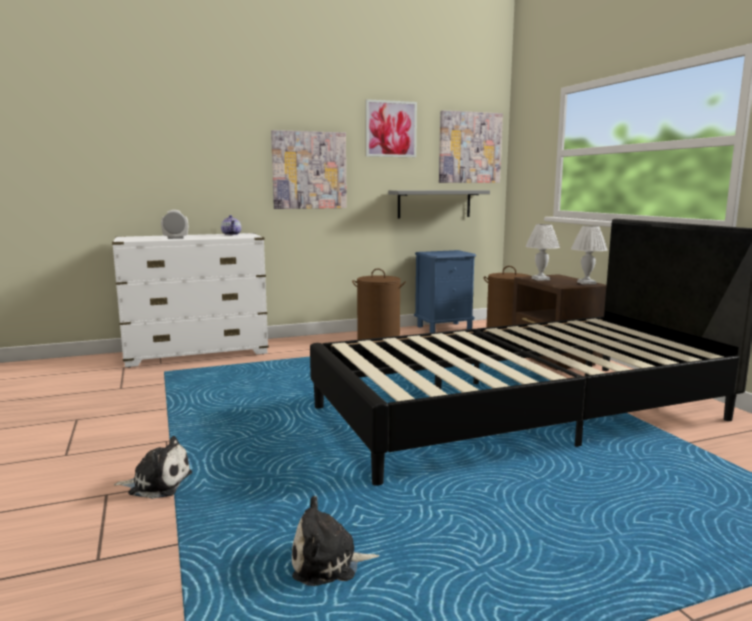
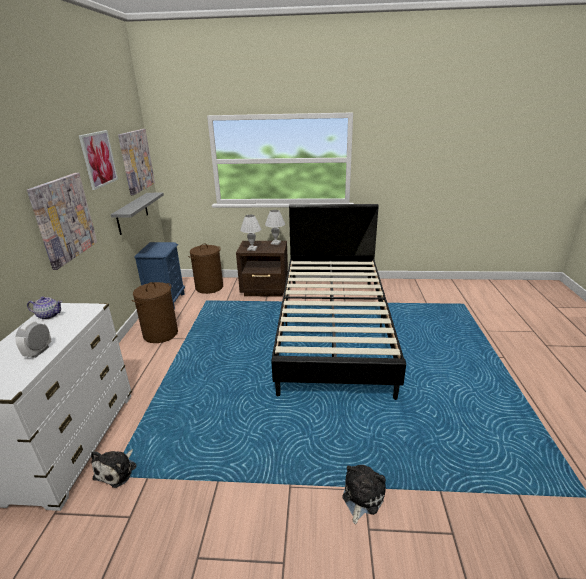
camera: 65 degrees left, 15 degrees up
plush toy [292,496,379,586] -> plush toy moved to [91,449,137,488]

